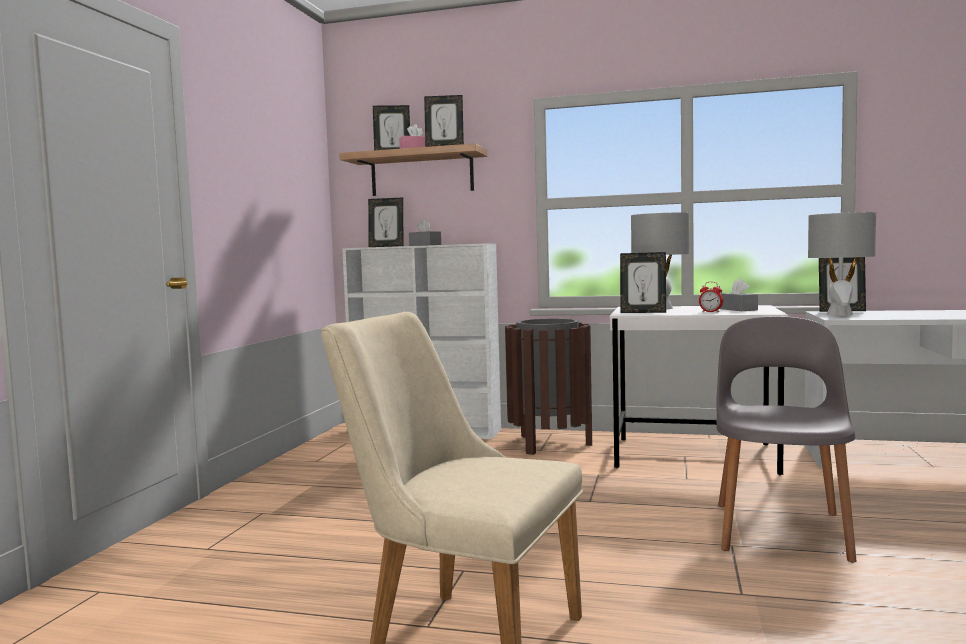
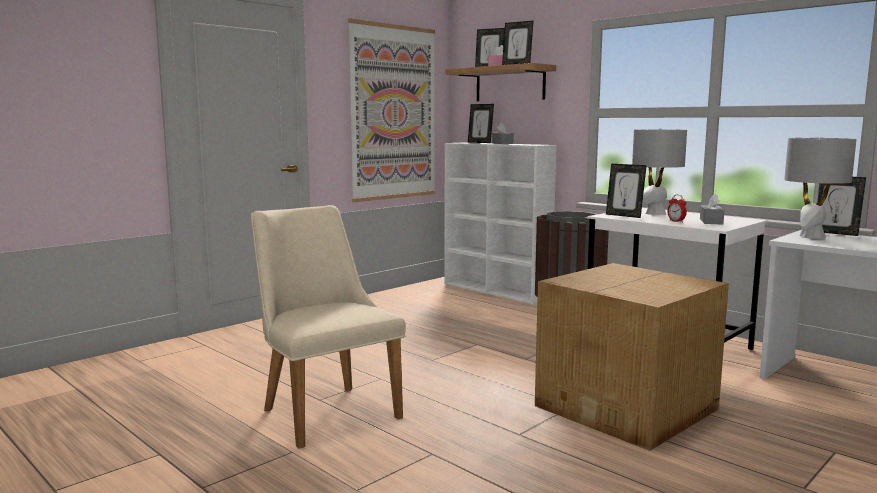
camera: 30 degrees right, 5 degrees up
grey chair [716,316,856,563] -> cardboard box [535,263,729,451]
none -> picture [348,19,435,202]

